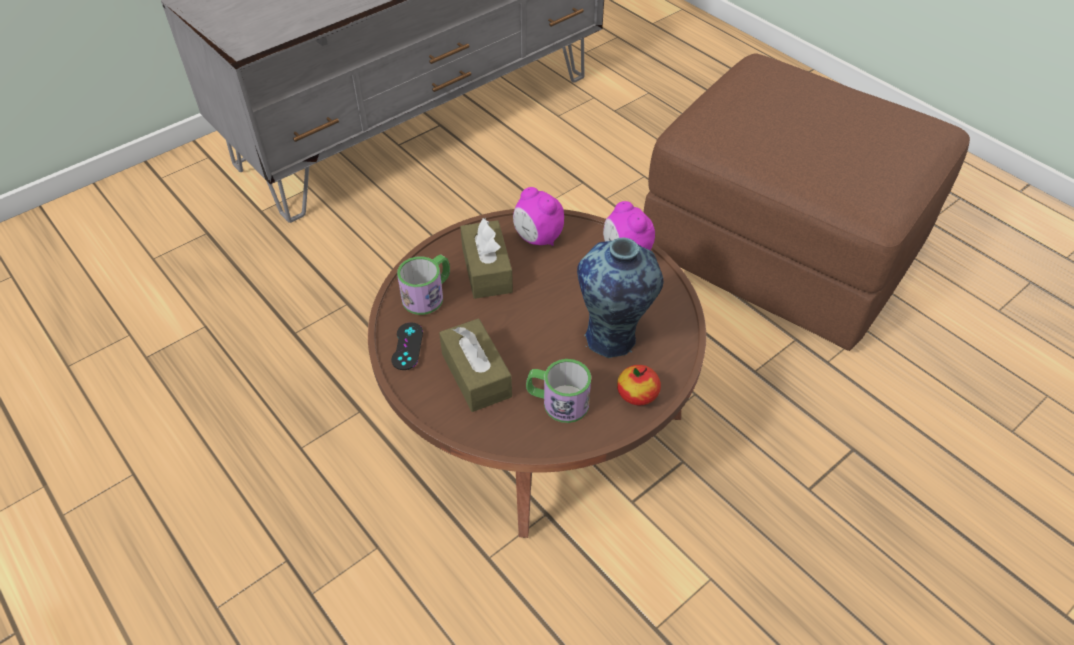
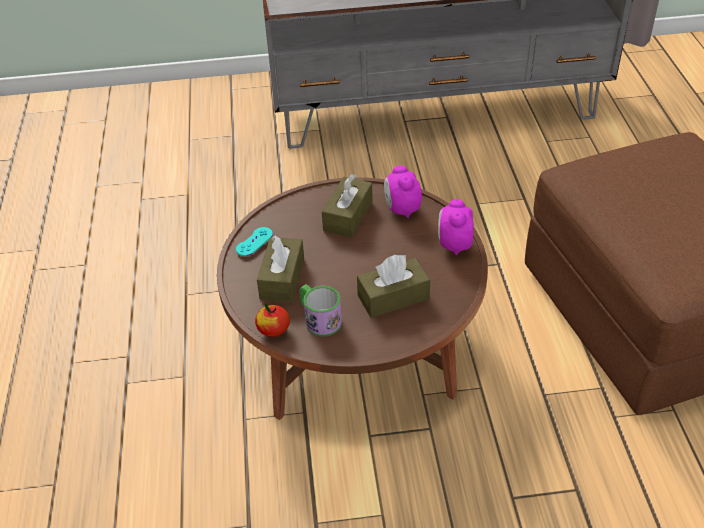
camera: 35 degrees right, 5 degrees down
black game controller [391,322,423,370] -> turquoise game controller [236,227,273,256]
mug [397,254,450,315] -> none
vase [577,237,664,358] -> brown tissue box [357,255,430,318]
apple [617,365,661,405] -> apple moved to [255,304,290,337]

